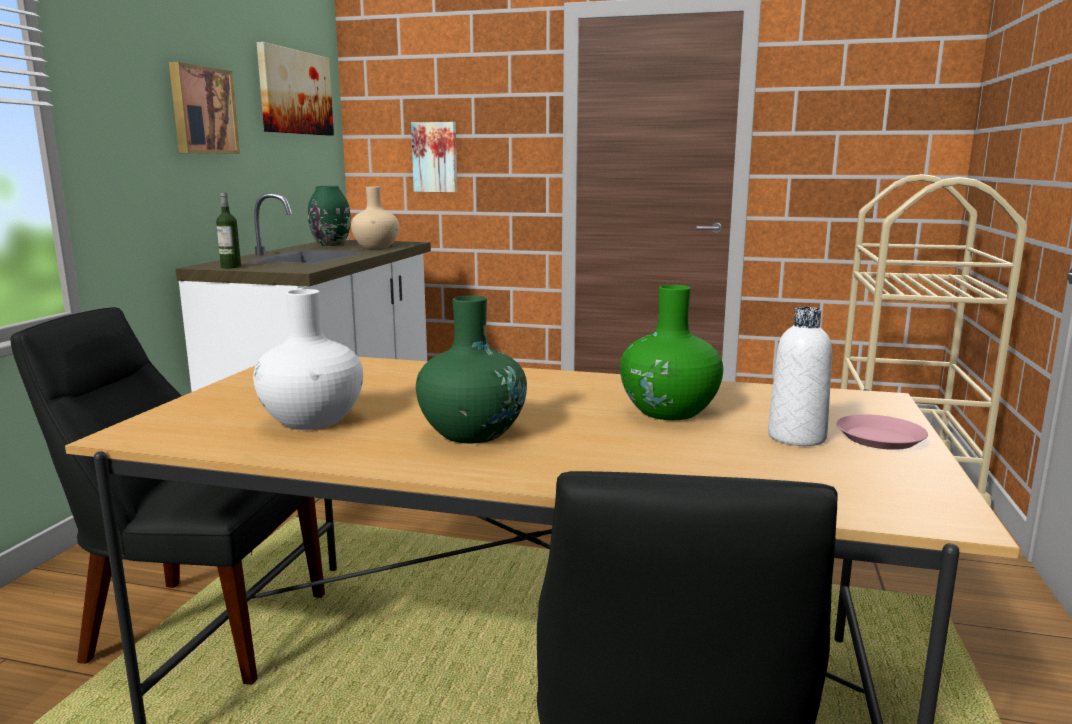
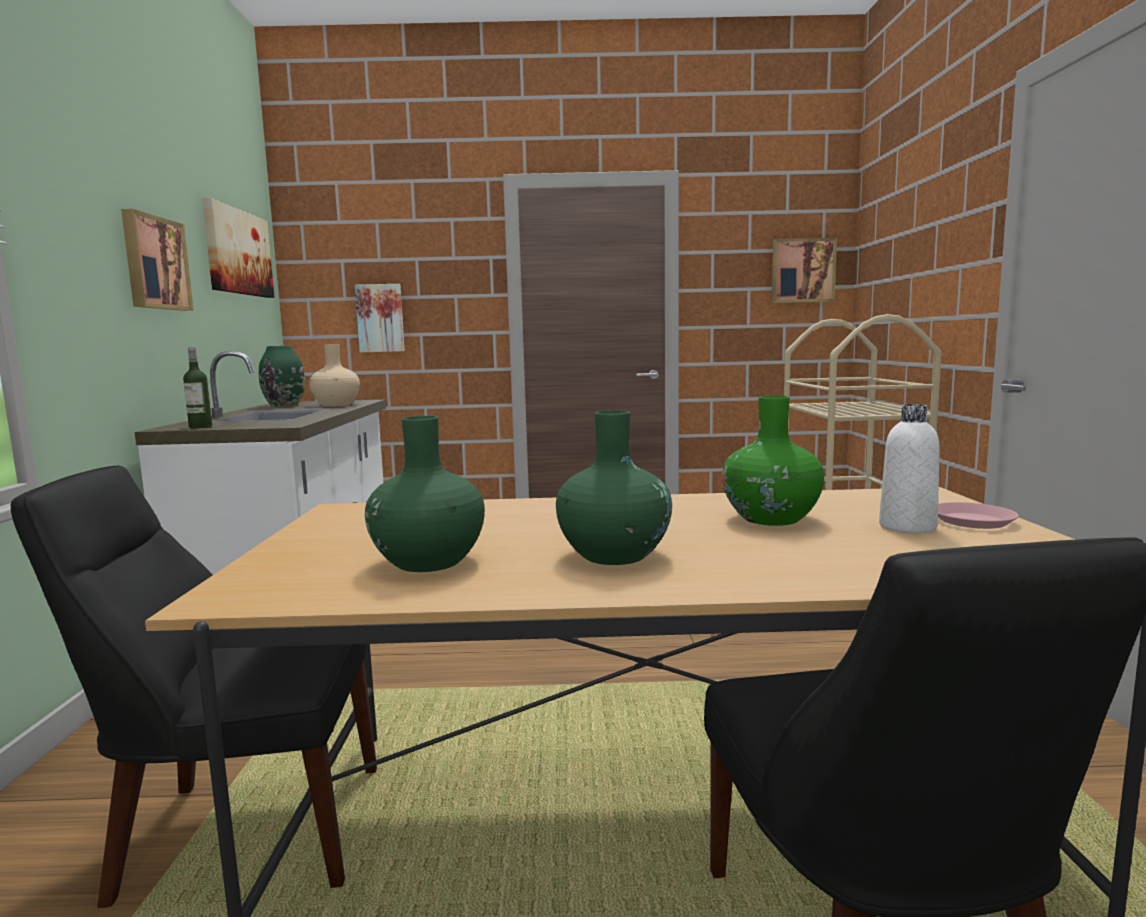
camera: 15 degrees left, 5 degrees down
white vase [253,289,363,430] -> green vase [365,416,485,572]
none -> picture [772,238,837,303]

